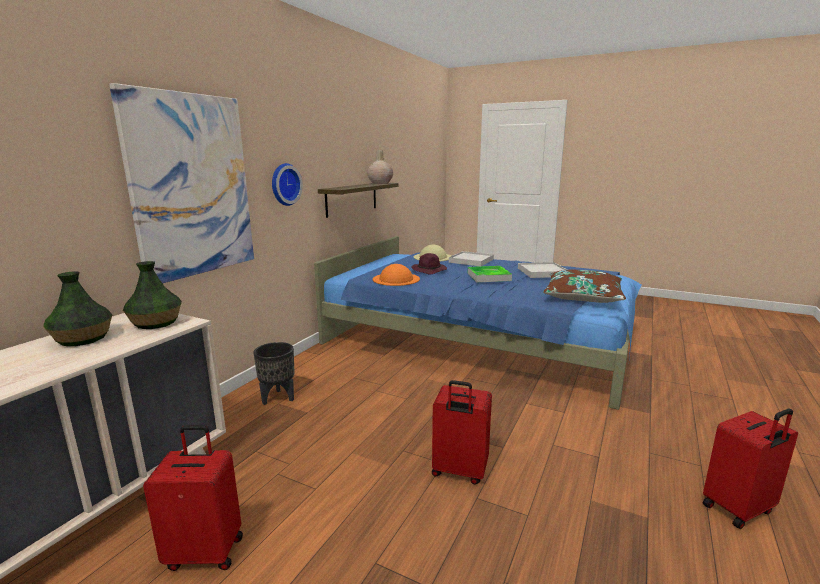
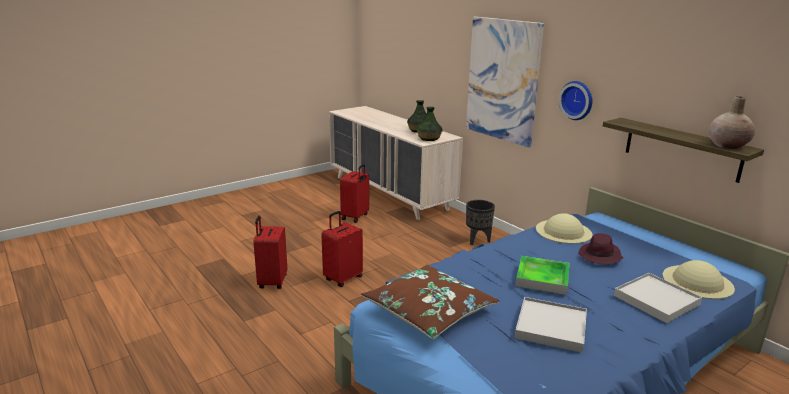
camera: 115 degrees right, 5 degrees up
orange hat [373,264,420,286] -> beige hat [536,213,592,244]
red suitcase [703,409,798,529] -> red suitcase moved to [253,216,287,289]

